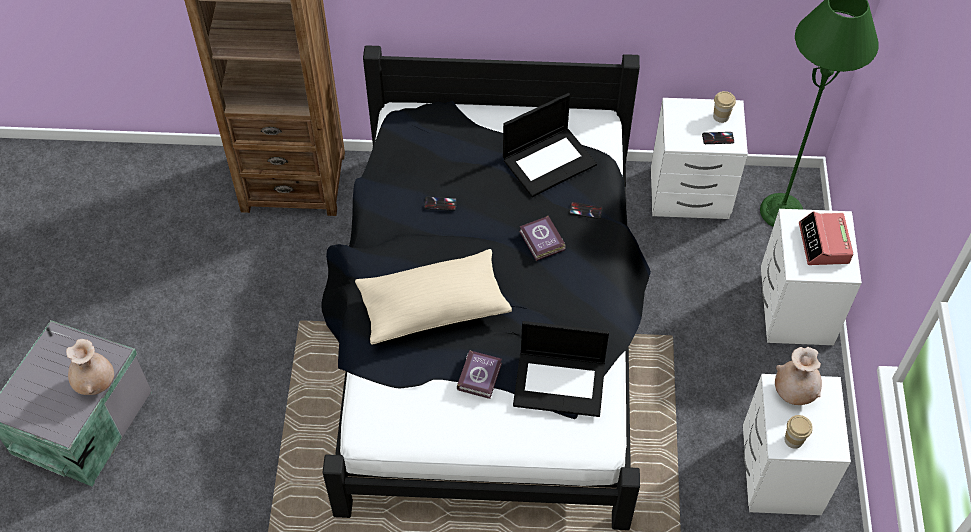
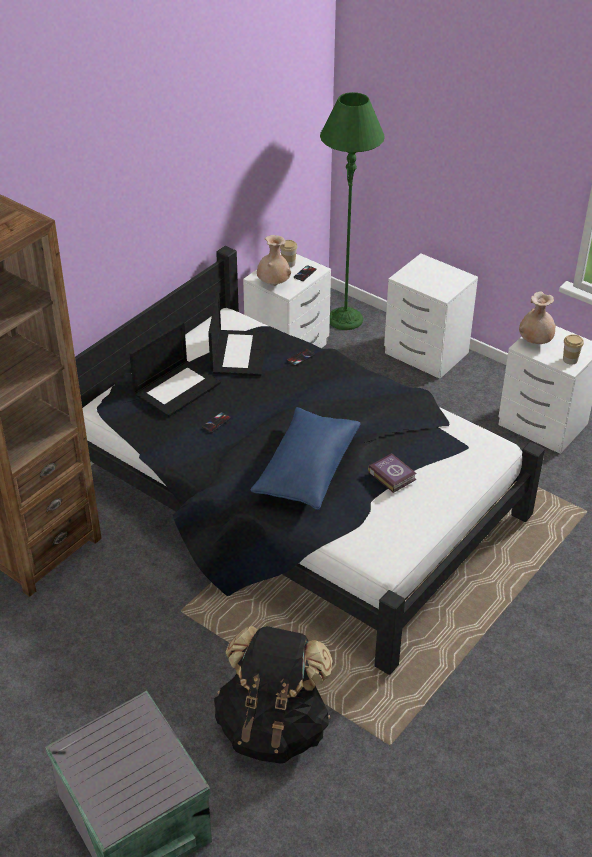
camera: 55 degrees left, 15 degrees down
beige vase [66,339,114,395] -> beige vase moved to [257,235,291,286]
beige pillow [355,249,512,345] -> blue pillow [250,407,361,510]
laptop [513,321,609,417] -> laptop moved to [129,322,221,417]
book [519,216,566,261] -> none
alarm clock [799,211,853,265] -> none
none -> black backpack [214,626,333,763]

